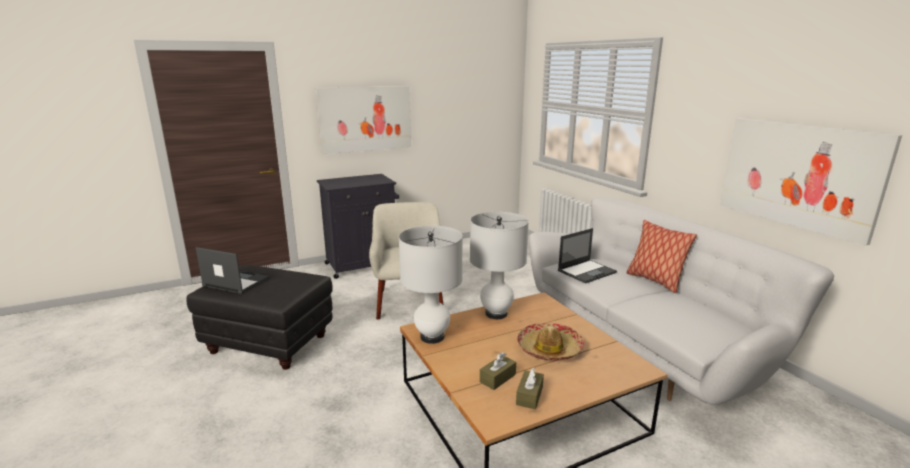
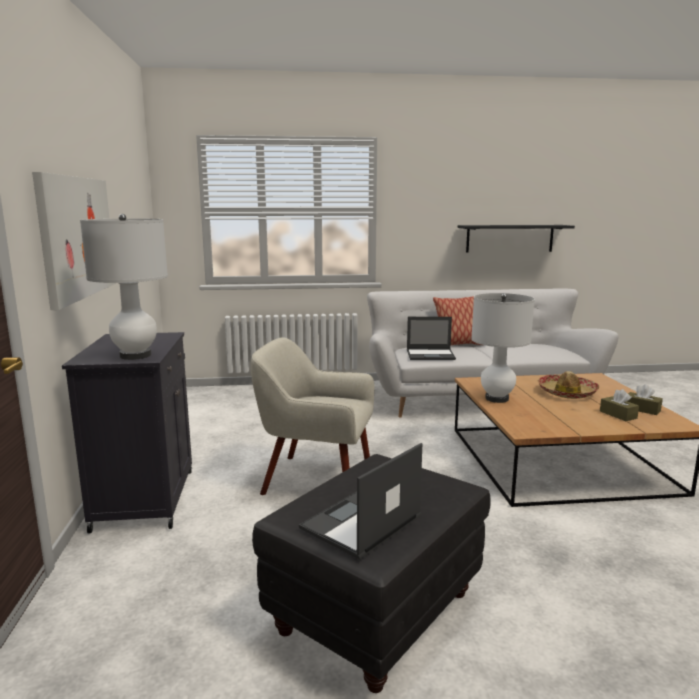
camera: 70 degrees left, 5 degrees down
white table lamp [399,226,463,344] -> white table lamp moved to [80,214,168,360]
laptop [558,228,617,284] -> laptop turned 105 degrees clockwise [407,317,456,360]
picture [720,118,902,246] -> black shelf [458,225,575,253]

